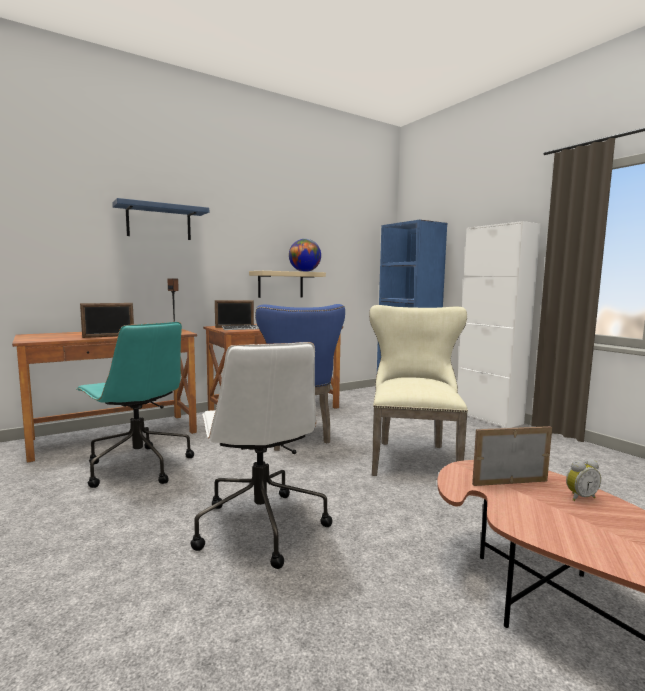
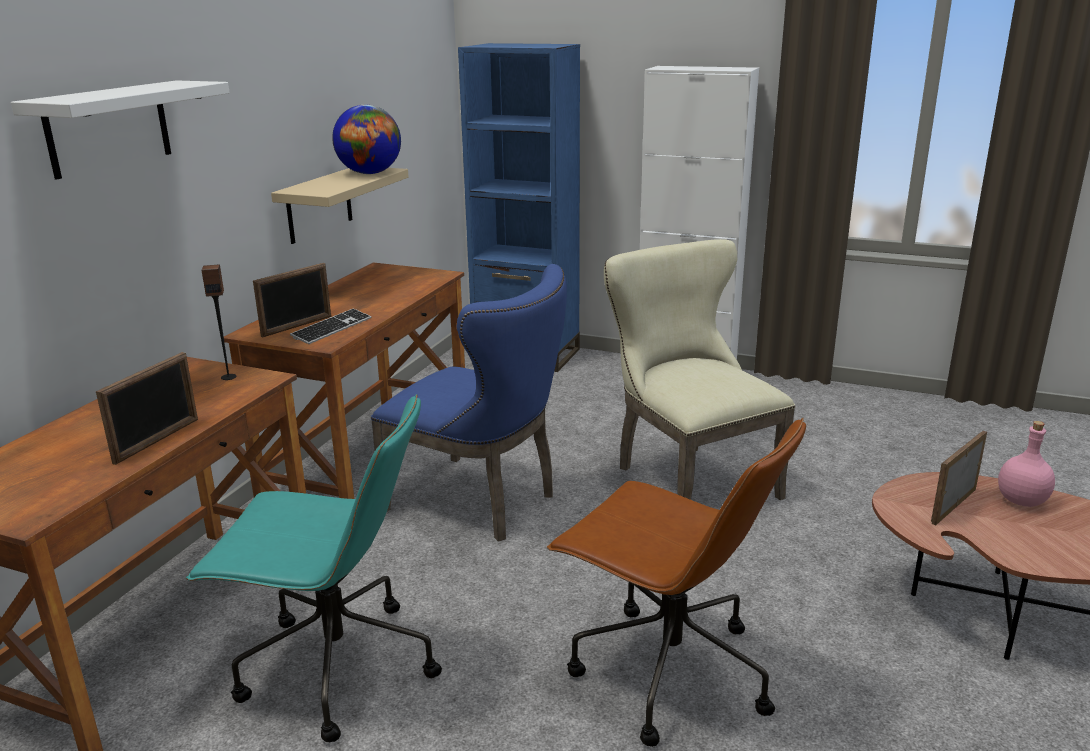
camera: 35 degrees left, 15 degrees up
blue shelf [112,198,209,240] -> white shelf [11,80,230,180]
white office chair [190,342,332,569] -> brown office chair [547,418,806,747]
alarm clock [566,459,601,501] -> pink bottle [998,421,1055,507]

